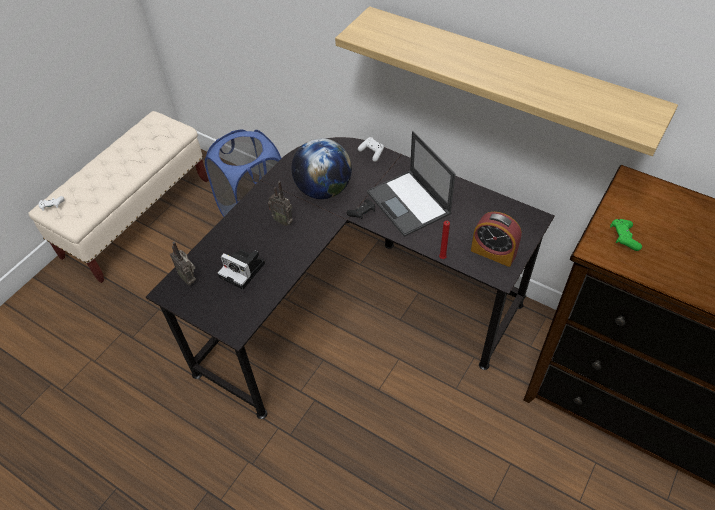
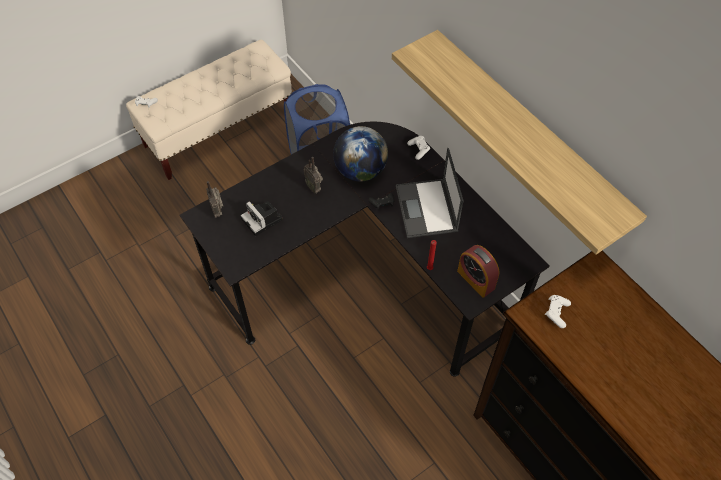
camera: 20 degrees right, 5 degrees up
green game controller [610,219,642,251] -> white game controller [545,295,571,328]

